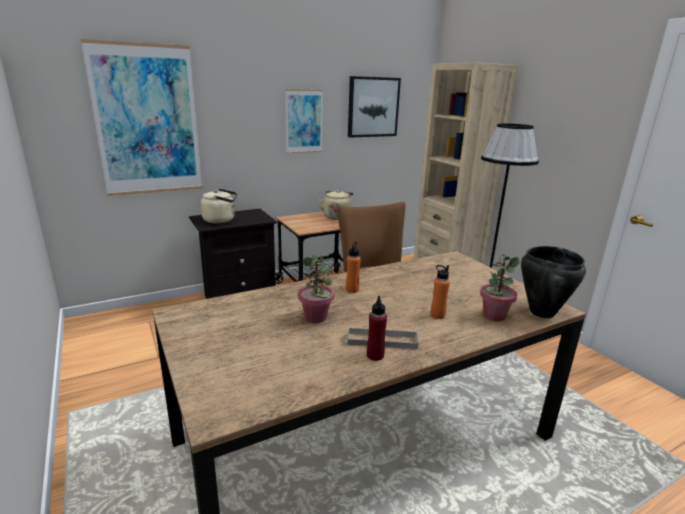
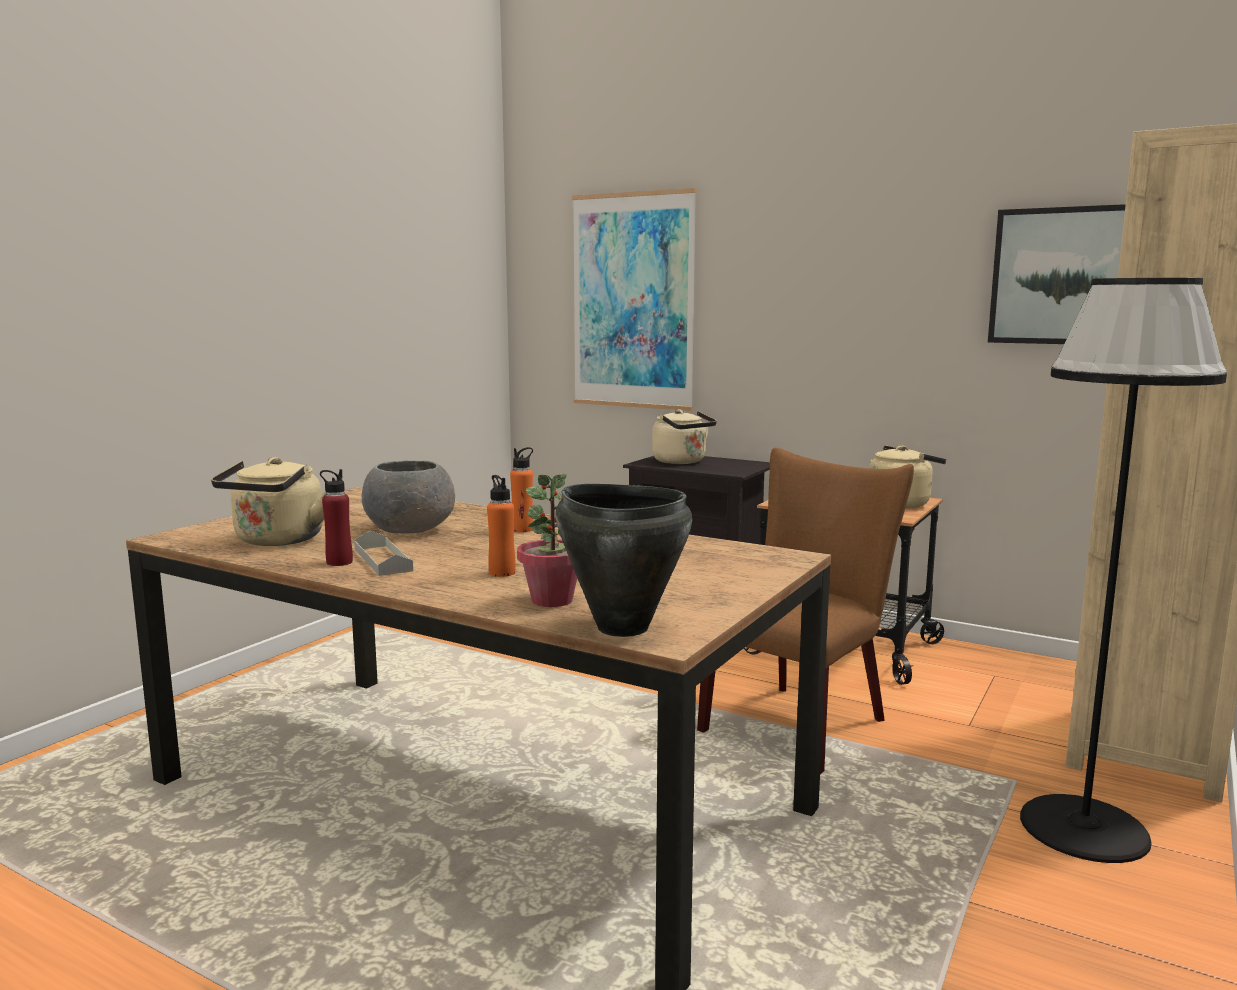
camera: 60 degrees right, 10 degrees down
picture [285,89,323,154] -> none
potted plant [298,255,334,323] -> grey bowl [362,461,455,533]
none -> beige kettle [211,457,326,546]

